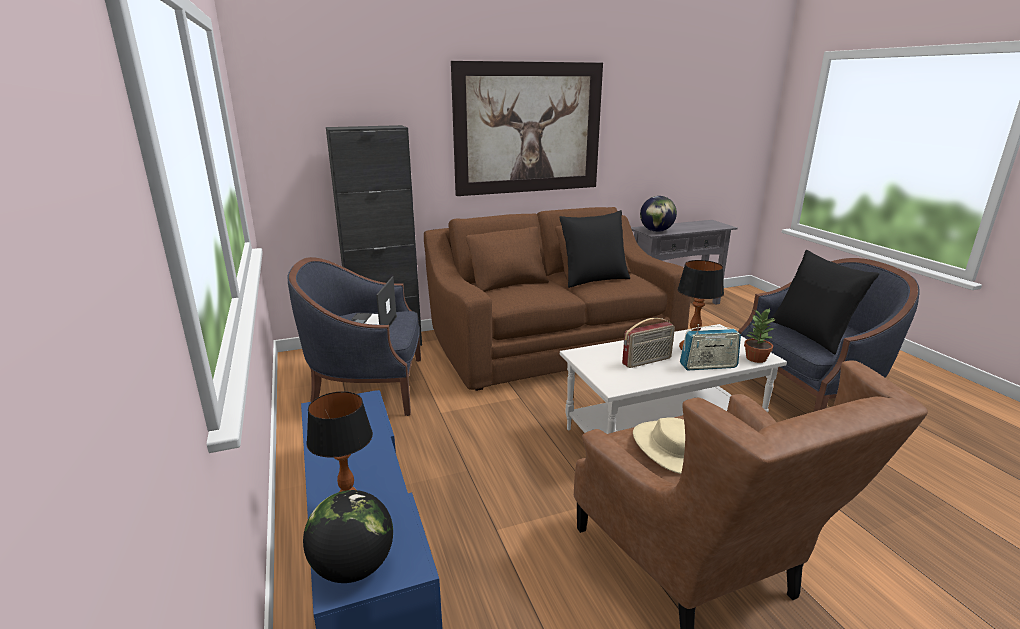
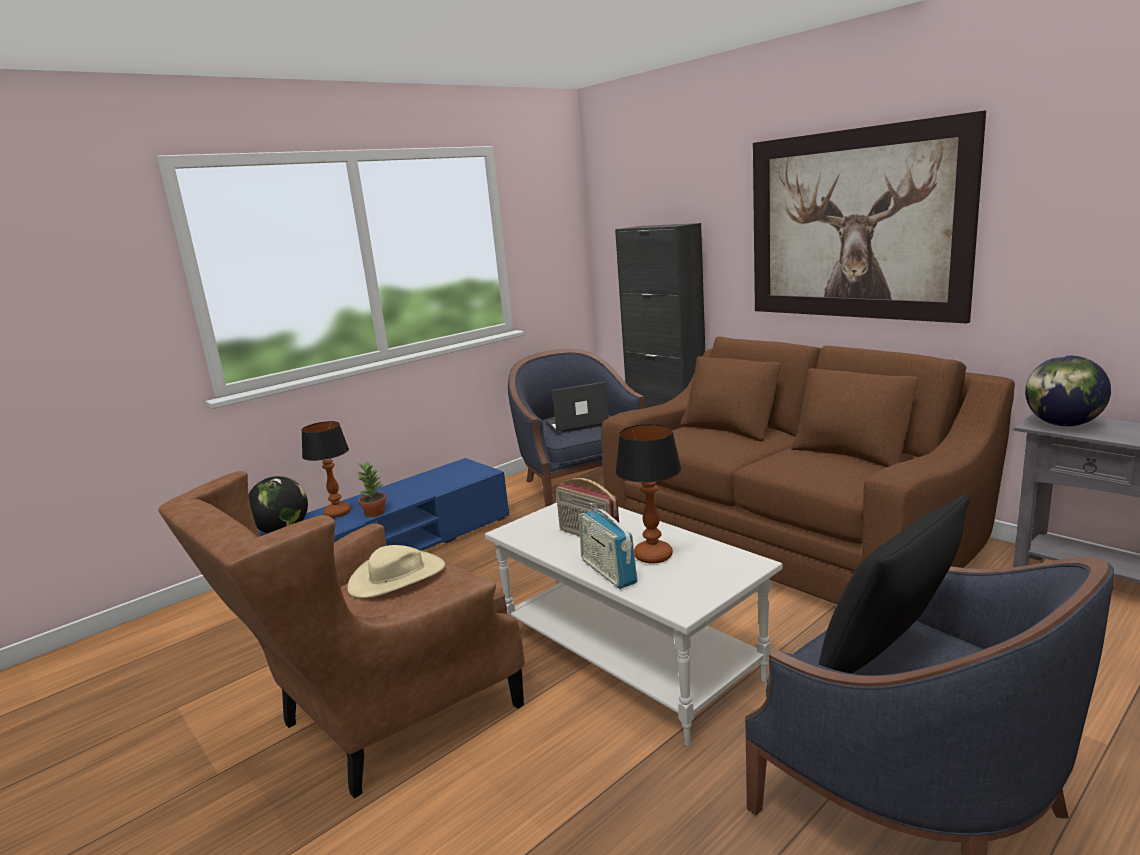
camera: 70 degrees right, 5 degrees down
black pillow [559,210,630,288] -> none
potted plant [744,308,775,363] -> potted plant moved to [357,461,386,517]

